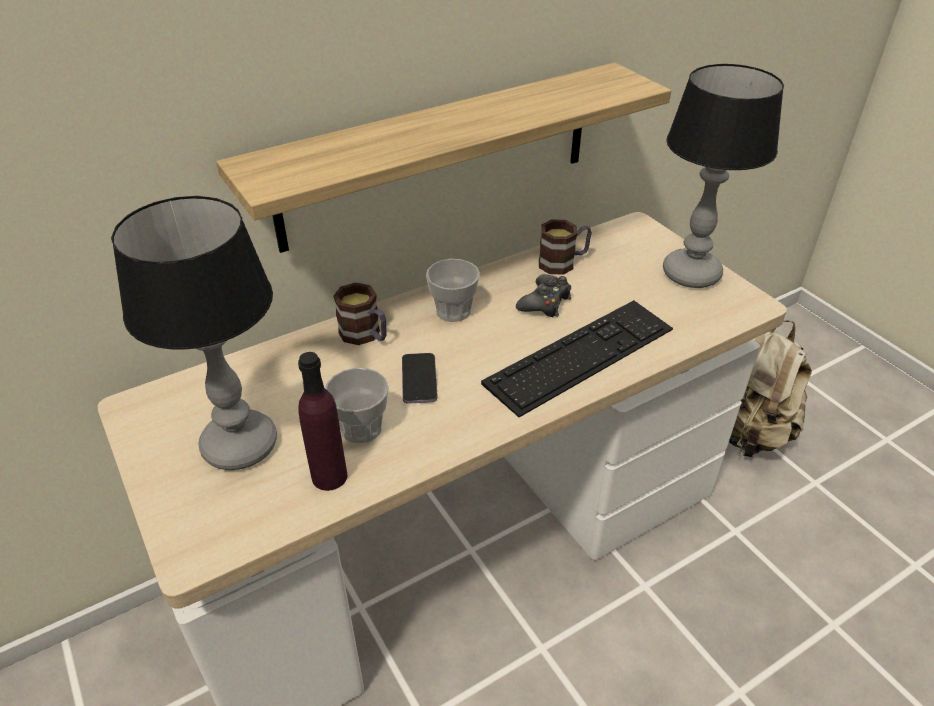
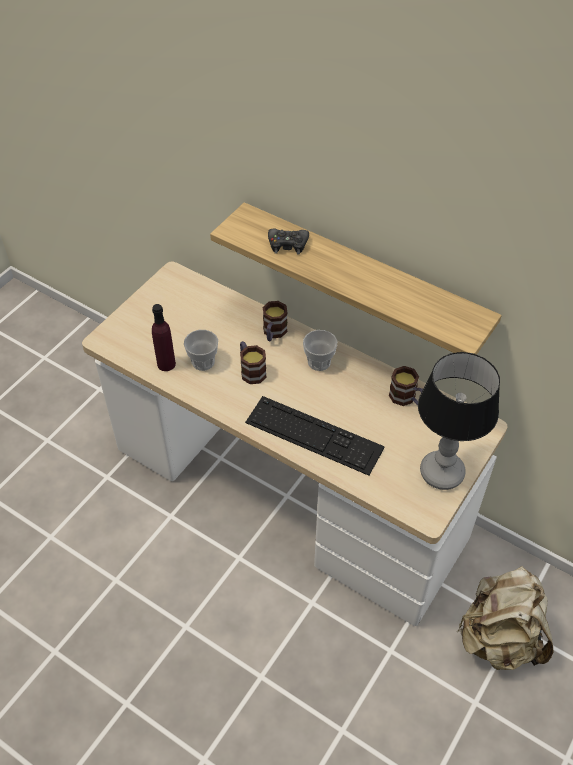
camera: 65 degrees right, 10 degrees up
table lamp [111,196,277,470] -> none
phone [402,353,438,404] -> mug [240,341,267,384]
black game controller [516,274,571,317] -> black game controller moved to [268,229,309,255]

